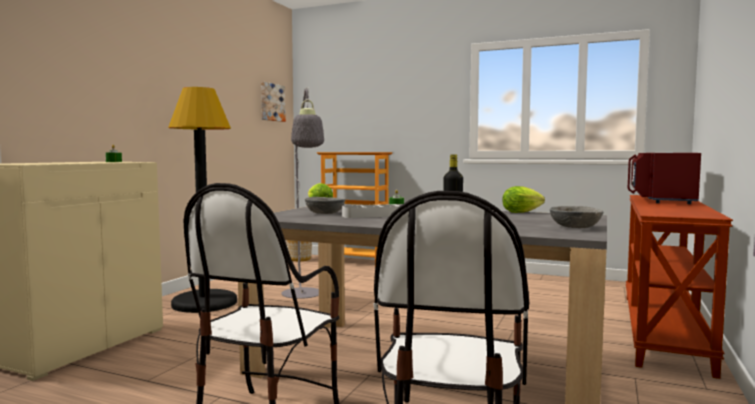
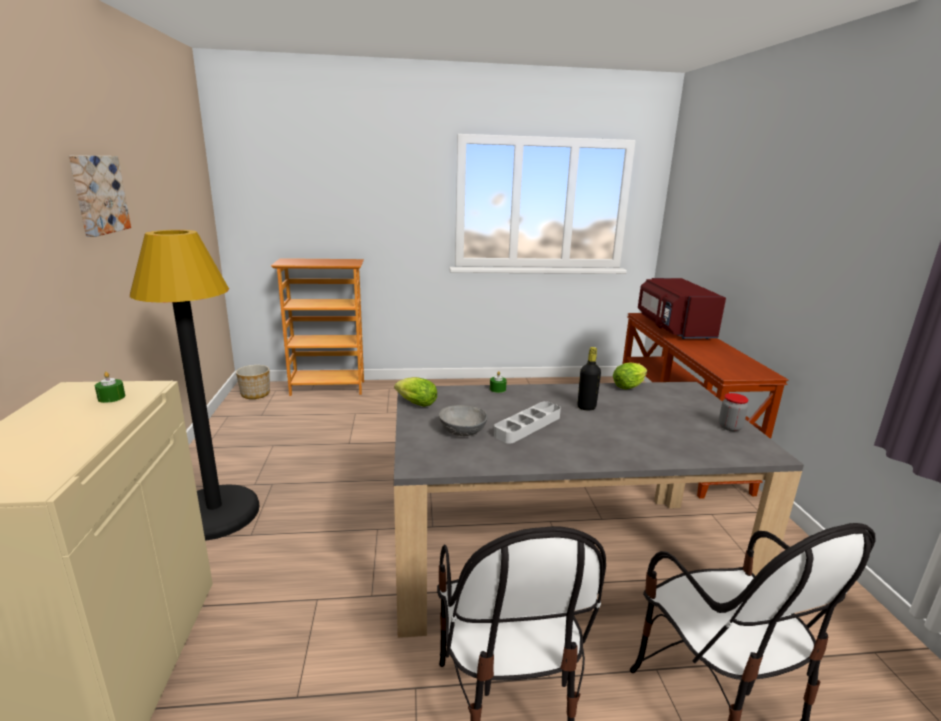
camera: 30 degrees left, 15 degrees up
picture [261,82,286,122] -> picture moved to [69,155,131,237]
grey floor lamp [281,87,324,299] -> none
grey bowl [550,206,603,228] -> jar [719,393,749,431]

